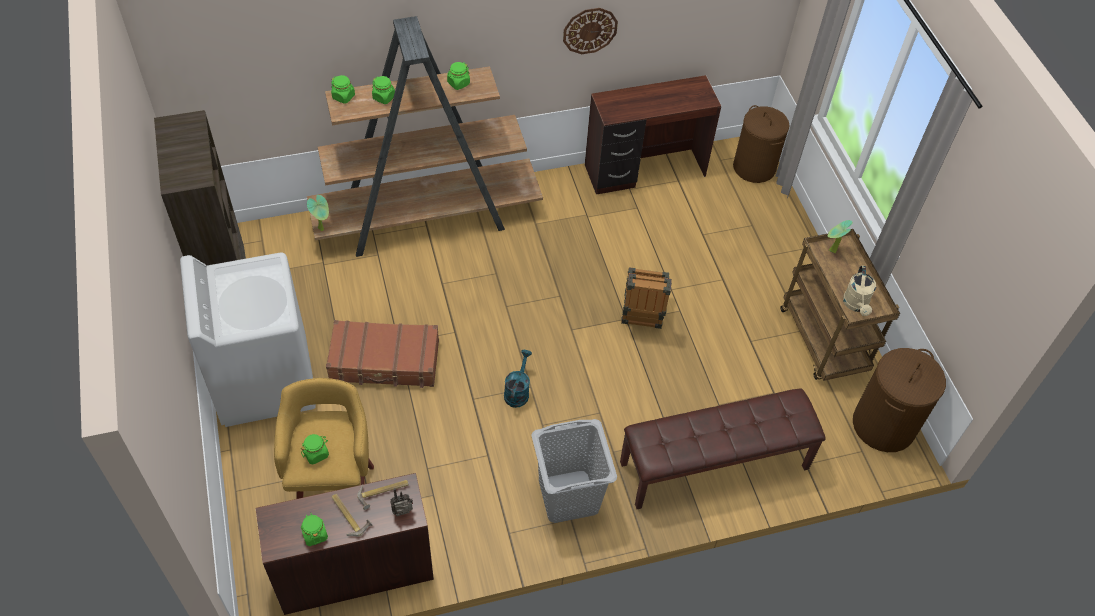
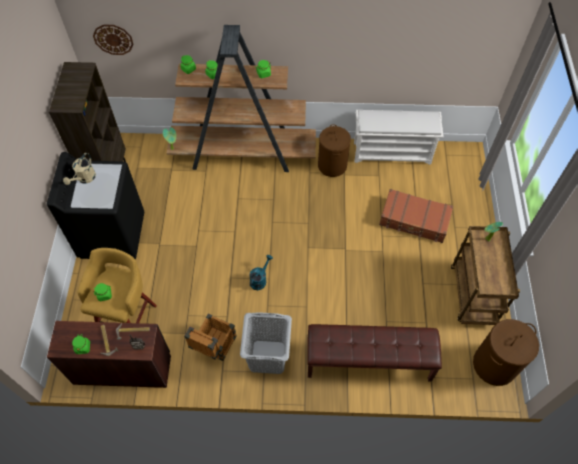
camera: 20 degrees right, 5 degrees up
white washing machine [180,252,316,427] -> black washing machine [47,152,144,260]
brown suitcase [326,320,439,388] -> brown suitcase moved to [379,189,453,243]
wall clock [563,8,618,54] -> wall clock moved to [93,24,134,55]
brown desk [585,75,721,194] -> white shoe rack [354,110,444,164]
crate [621,267,672,329] -> crate moved to [184,314,236,361]
brown laundry basket [733,105,790,183] -> brown laundry basket moved to [318,124,351,177]
beige watering can [843,265,876,316] -> beige watering can moved to [63,153,96,185]

